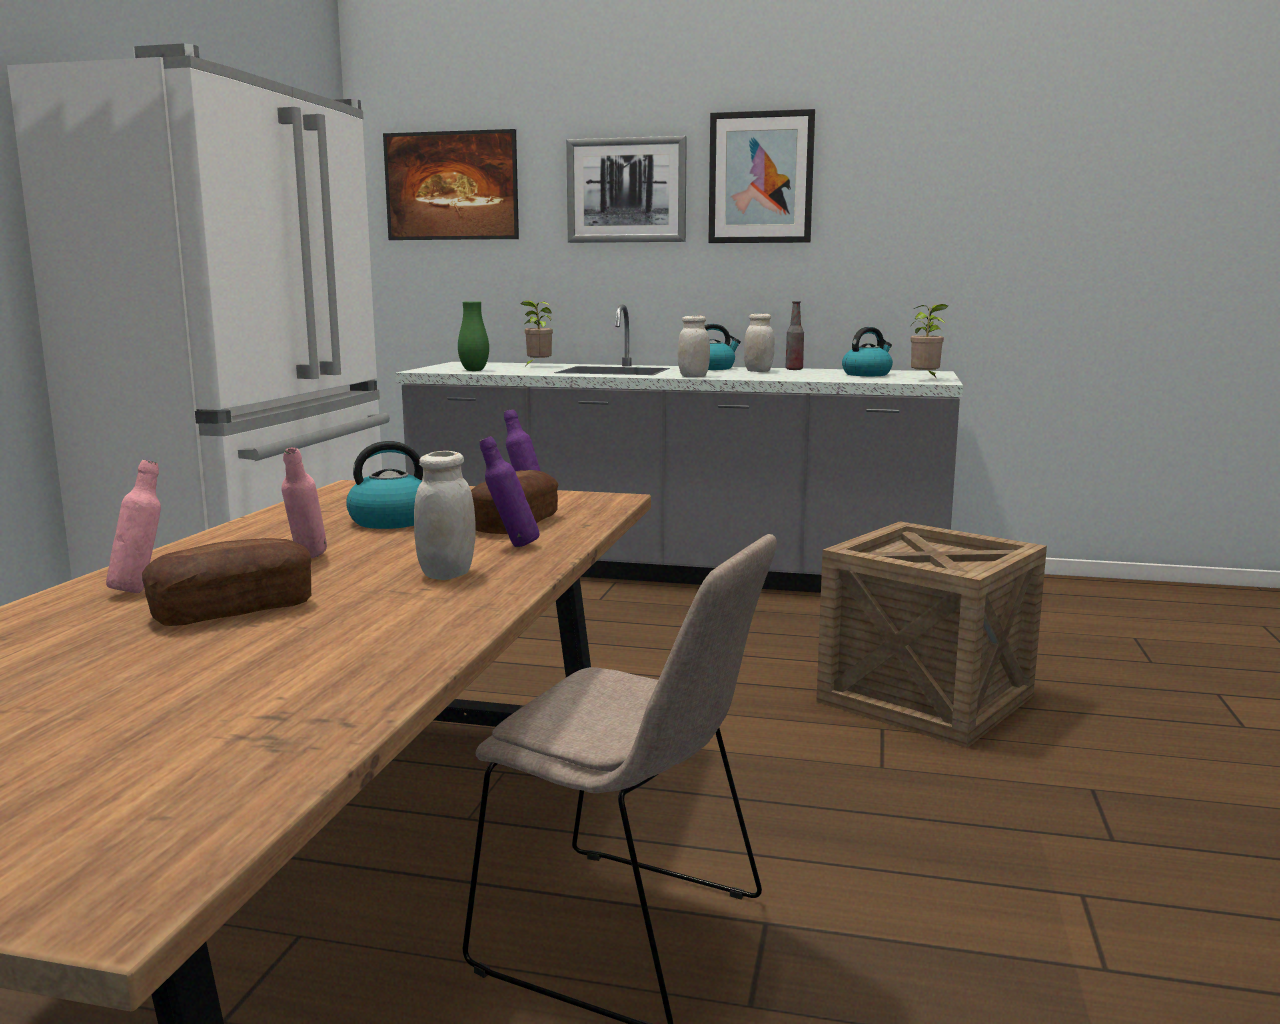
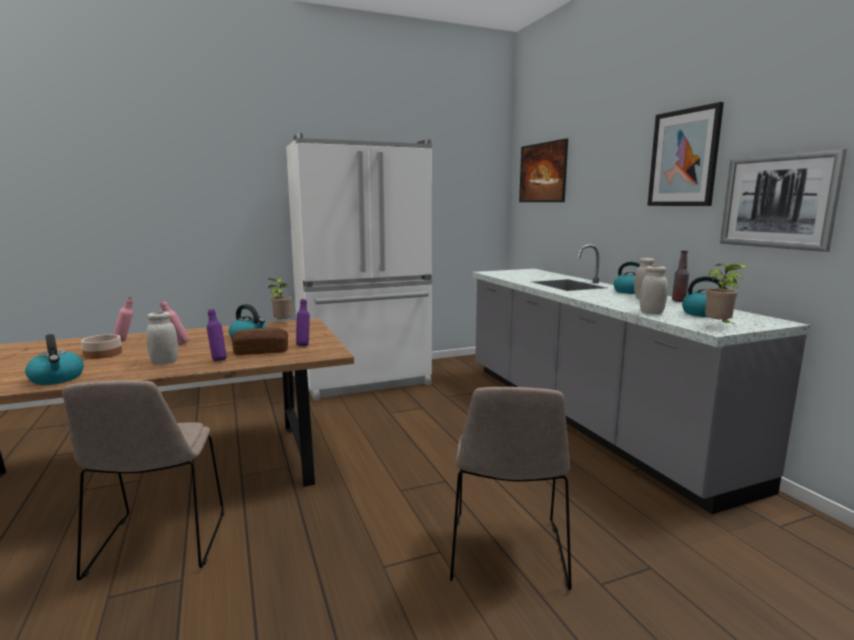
camera: 55 degrees right, 0 degrees up
bread [142,538,311,626] -> bowl [81,334,122,359]
green vase [458,301,489,371] -> none
potted plant [520,300,553,365] -> potted plant moved to [268,277,292,319]
picture [566,136,687,243] -> picture moved to [720,149,847,252]
white jar [678,316,710,377] -> white jar moved to [639,266,668,314]
crate [816,522,1047,748] -> beige chair [450,387,572,590]
none -> kettle [25,334,84,385]

